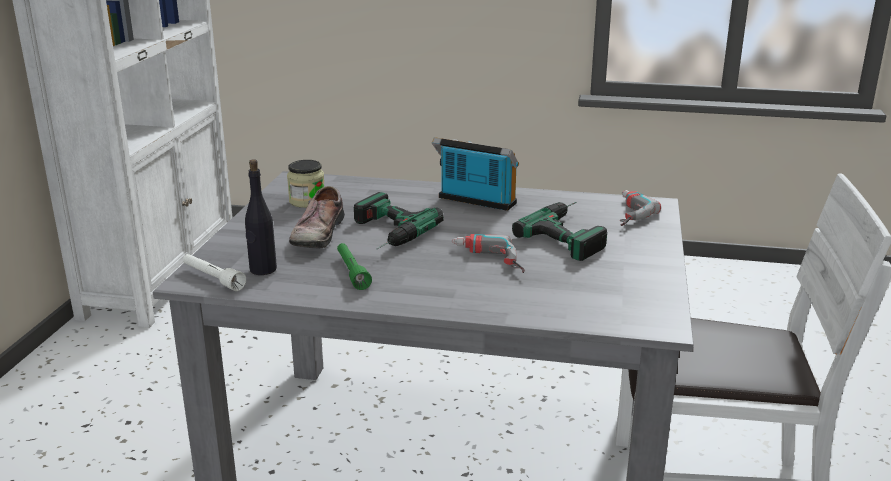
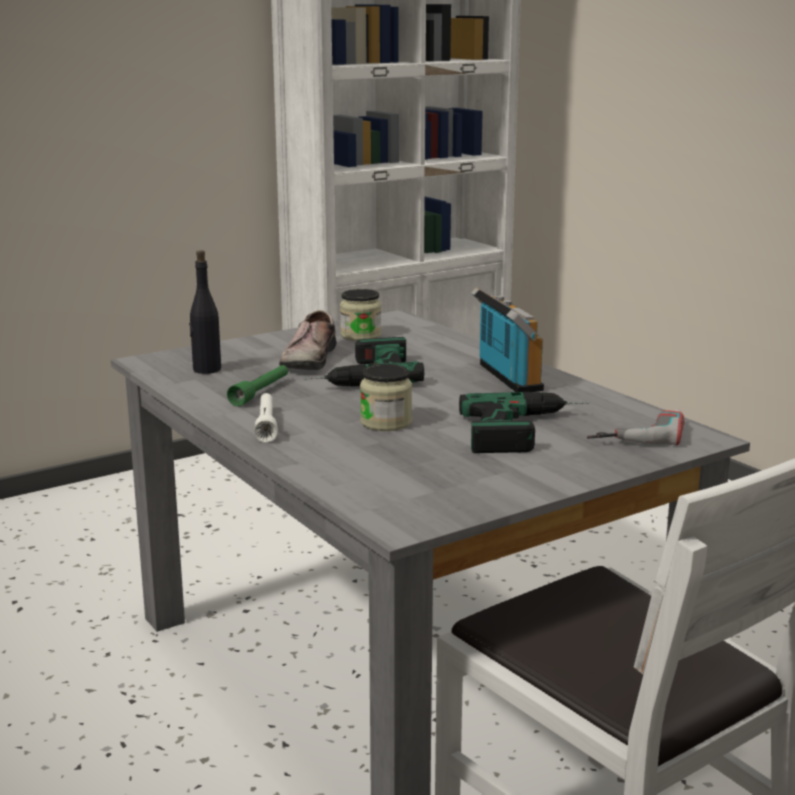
camera: 45 degrees right, 5 degrees down
white flashlight [183,254,246,291] -> white flashlight moved to [254,393,278,443]
shoe [289,186,345,248] -> shoe turned 45 degrees counterclockwise [279,310,337,370]
power drill [452,234,525,273] -> jar [360,364,412,431]

